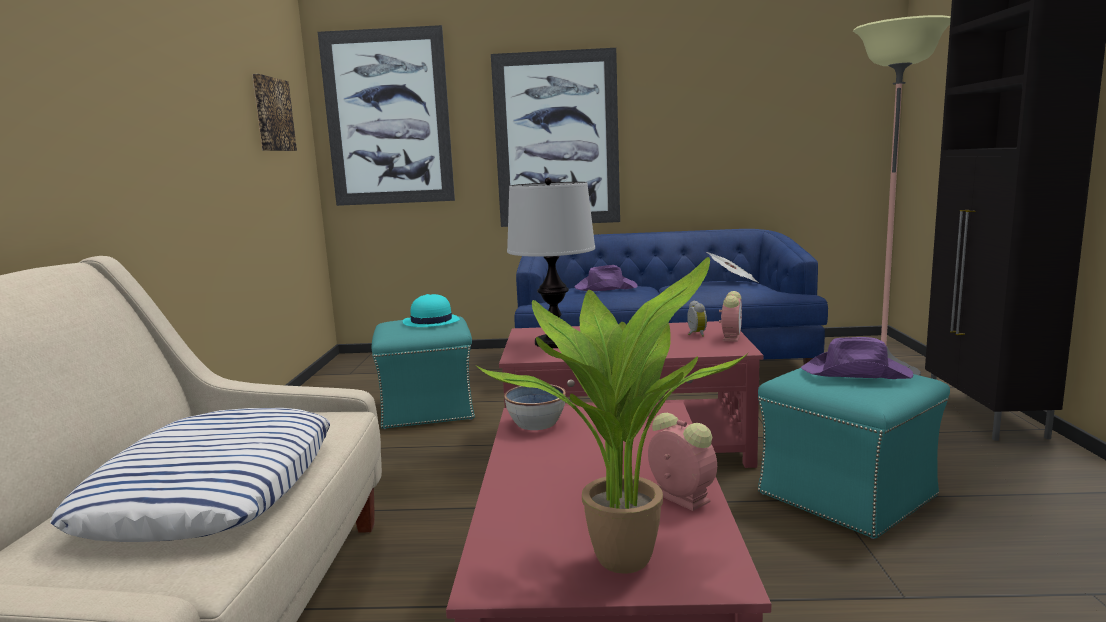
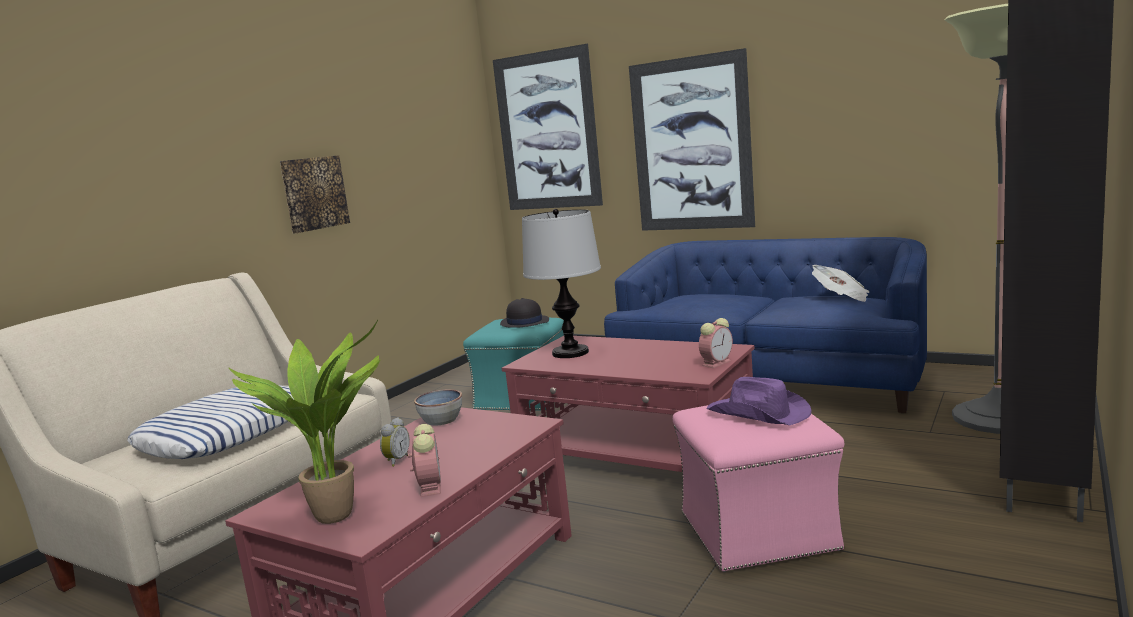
camera: 30 degrees right, 0 degrees up
picture [252,74,297,151] -> picture moved to [280,155,350,233]
turquoise hat [403,294,460,327] -> black hat [500,298,549,328]
purple hat [575,265,638,291] -> none
alarm clock [687,301,707,337] -> alarm clock moved to [380,417,410,467]
turquoise ottoman [758,368,950,539] -> pink ottoman [673,405,844,572]

